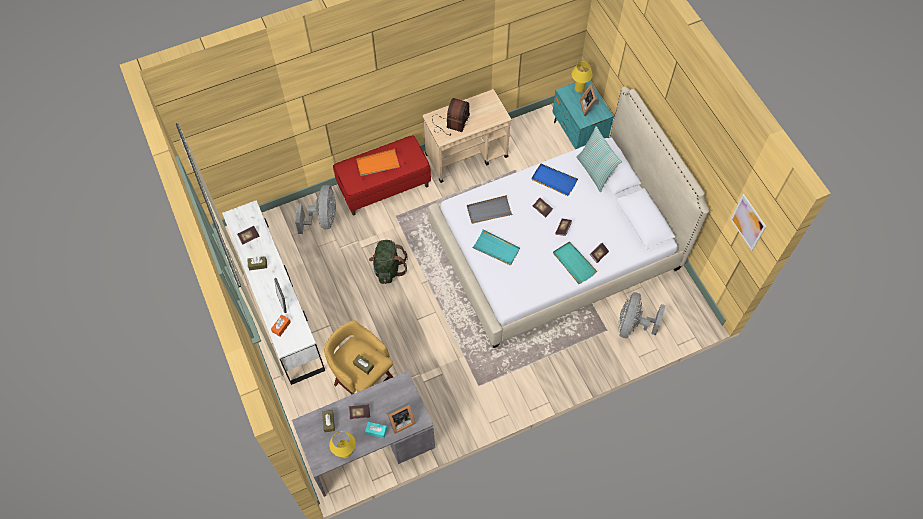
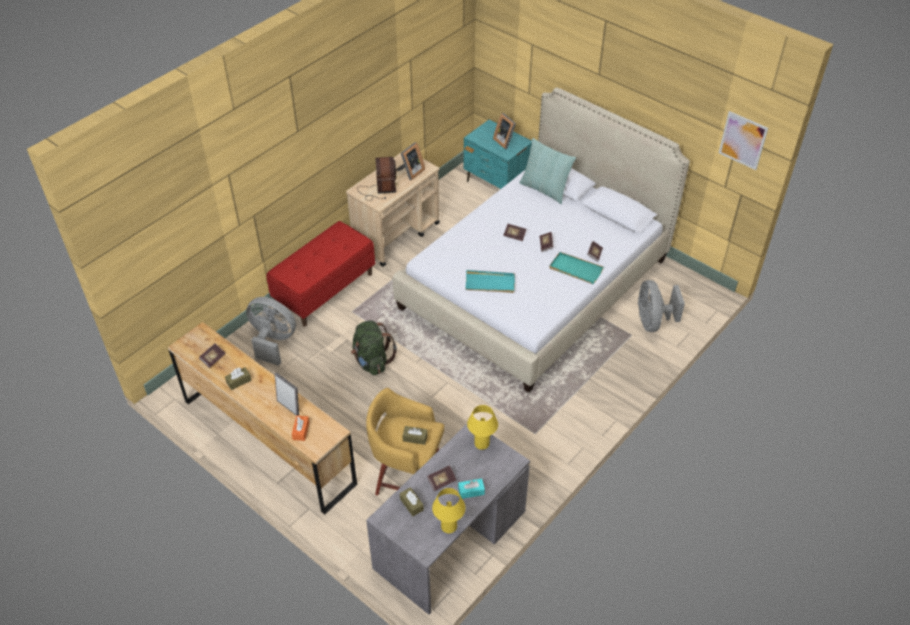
camera: 25 degrees left, 15 degrees down
white dresser [222,200,325,385] -> brown dresser [168,322,357,514]
grey fan [295,185,336,234] -> grey fan turned 45 degrees counterclockwise [246,297,296,366]
orange tray [356,149,400,176] -> none
picture frame [386,403,416,434] -> picture frame moved to [396,142,425,180]
grey tray [467,195,512,224] -> none
blue tray [532,164,578,196] -> none
yellow table lamp [572,61,593,93] -> yellow table lamp moved to [467,405,498,450]

